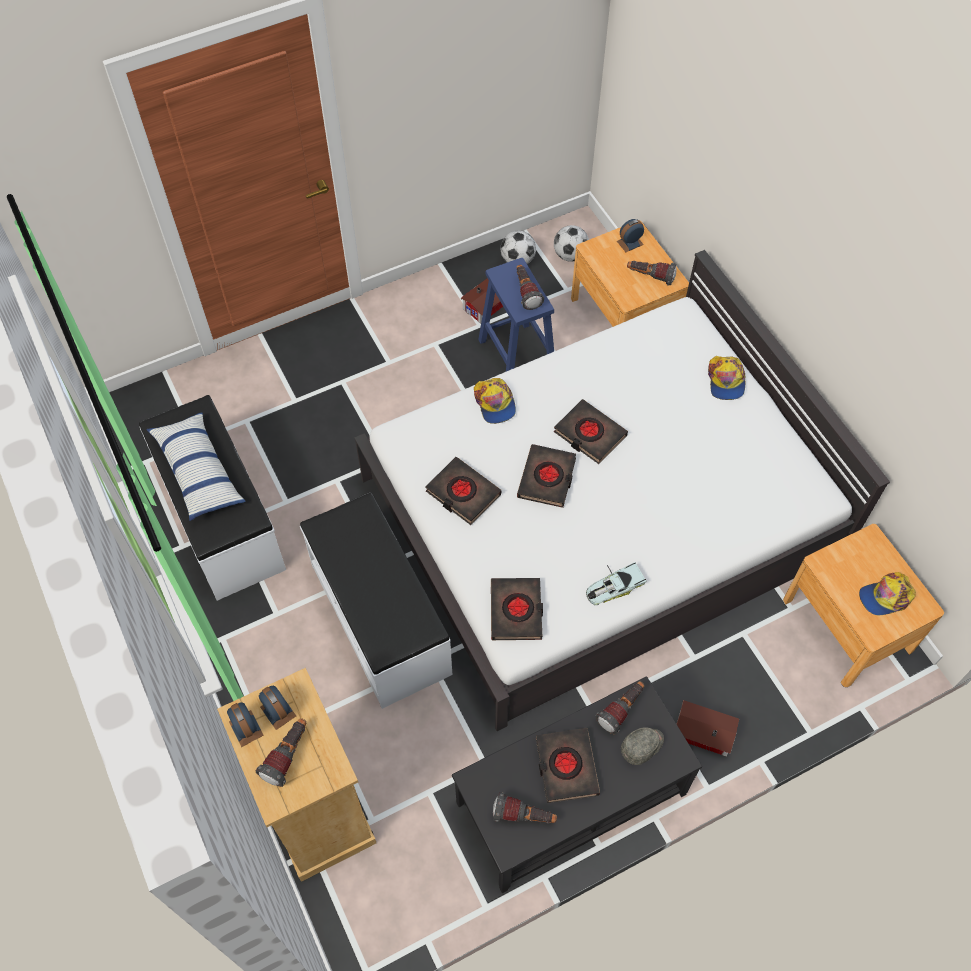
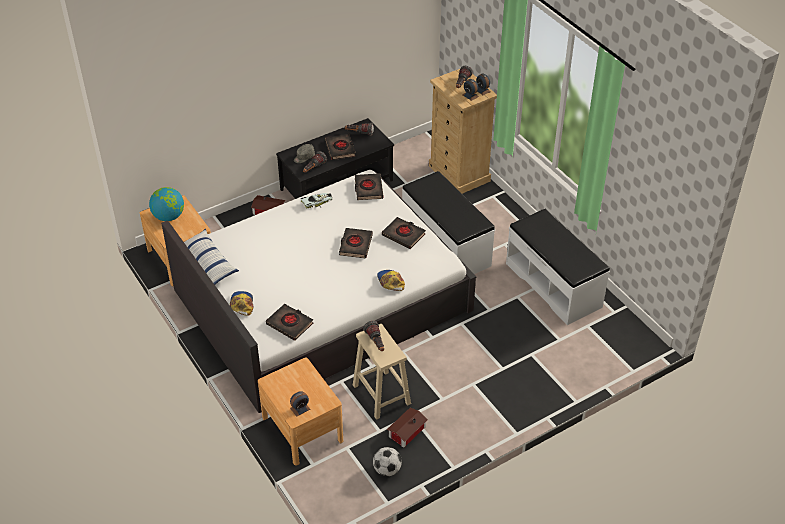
camera: 175 degrees right, 15 degrees down
pillow [146,412,246,521] -> pillow moved to [184,229,239,285]
blue stool [478,258,554,371] -> beige stool [353,324,411,420]
football [554,225,589,262] -> none
black book [554,399,628,464] -> black book moved to [266,304,313,341]
flashlight [627,261,677,286] -> none
cap [859,572,916,615] -> globe [149,187,184,221]

